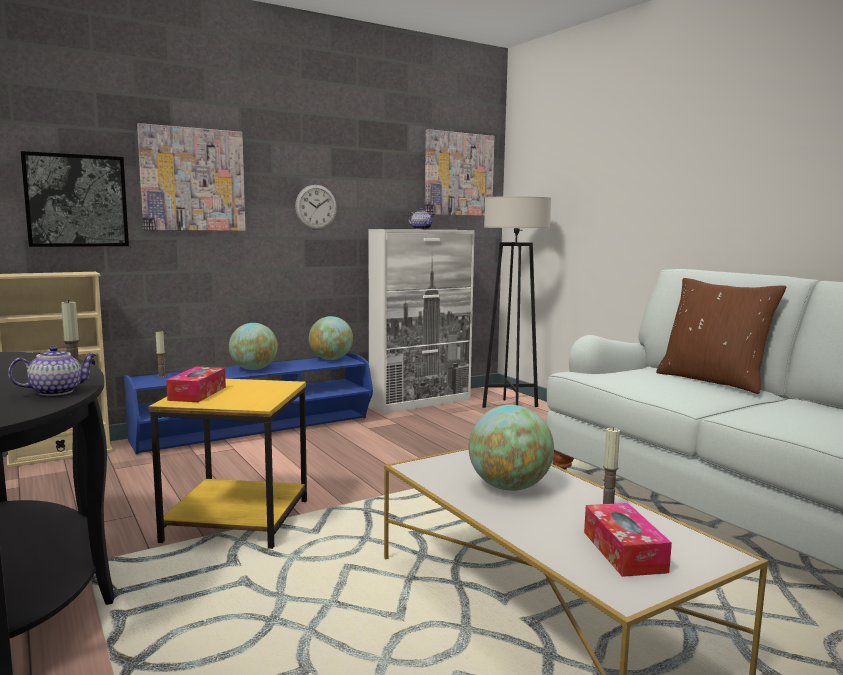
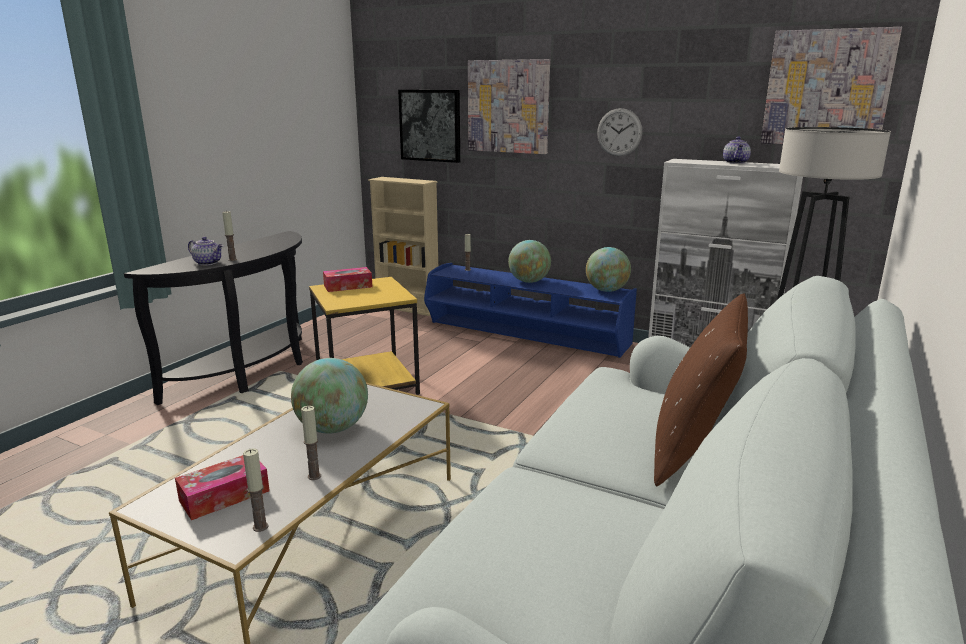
camera: 60 degrees right, 10 degrees up
none -> candle [243,448,268,532]

